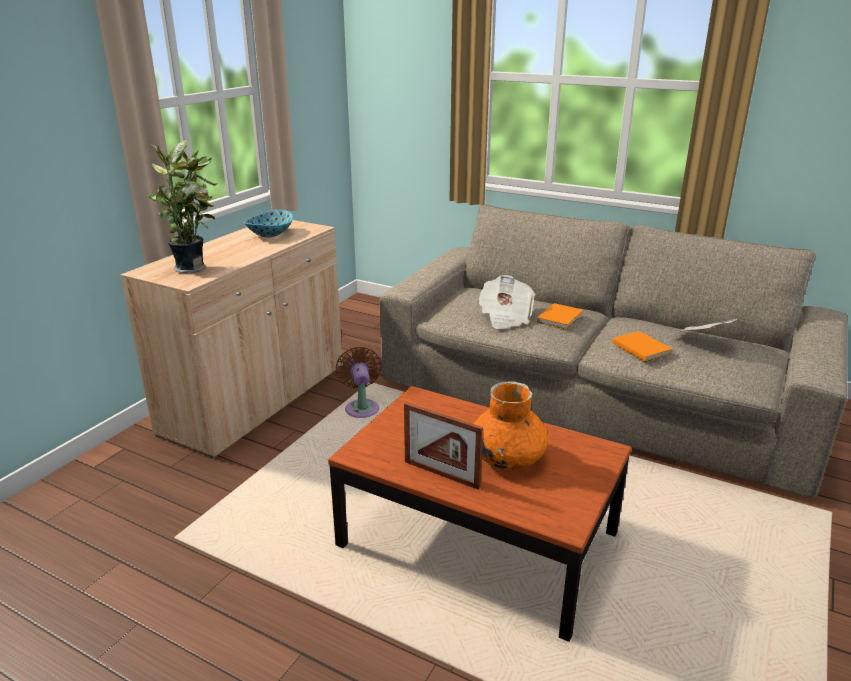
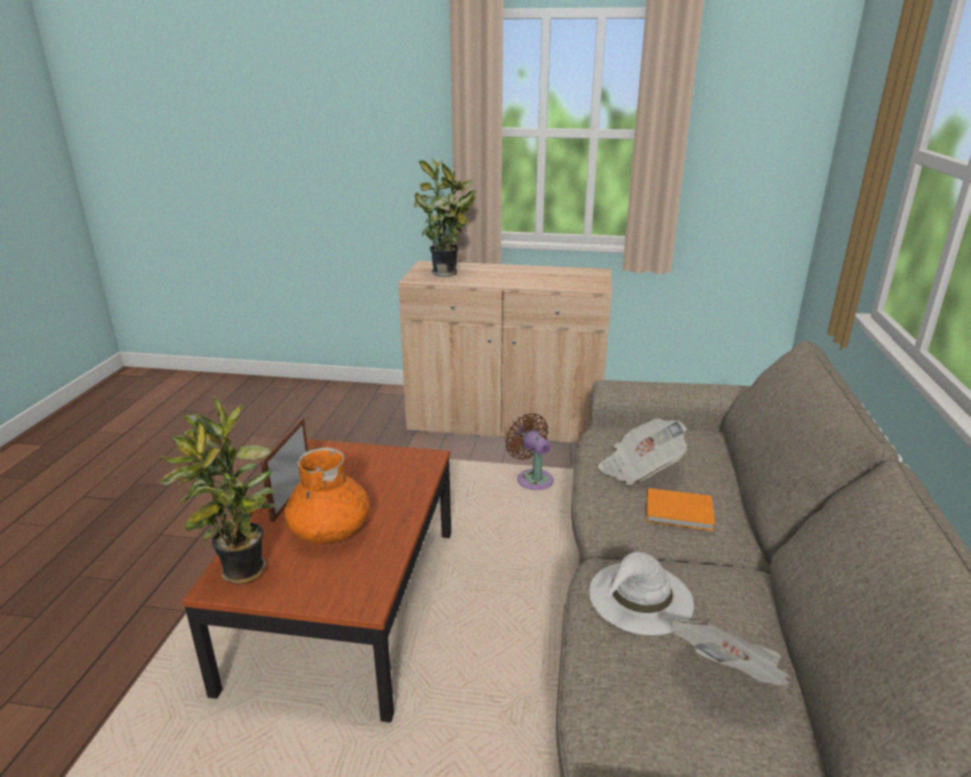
camera: 70 degrees right, 0 degrees up
bowl [244,210,294,237] -> none
brown fan [336,347,382,418] -> brown fan turned 90 degrees counterclockwise [505,413,554,490]
orange book [612,331,672,362] -> white hat [589,552,694,635]
none -> potted plant [158,395,277,585]

